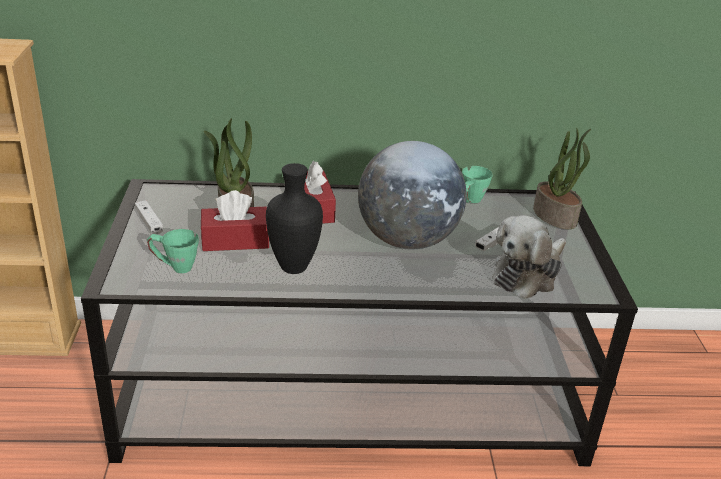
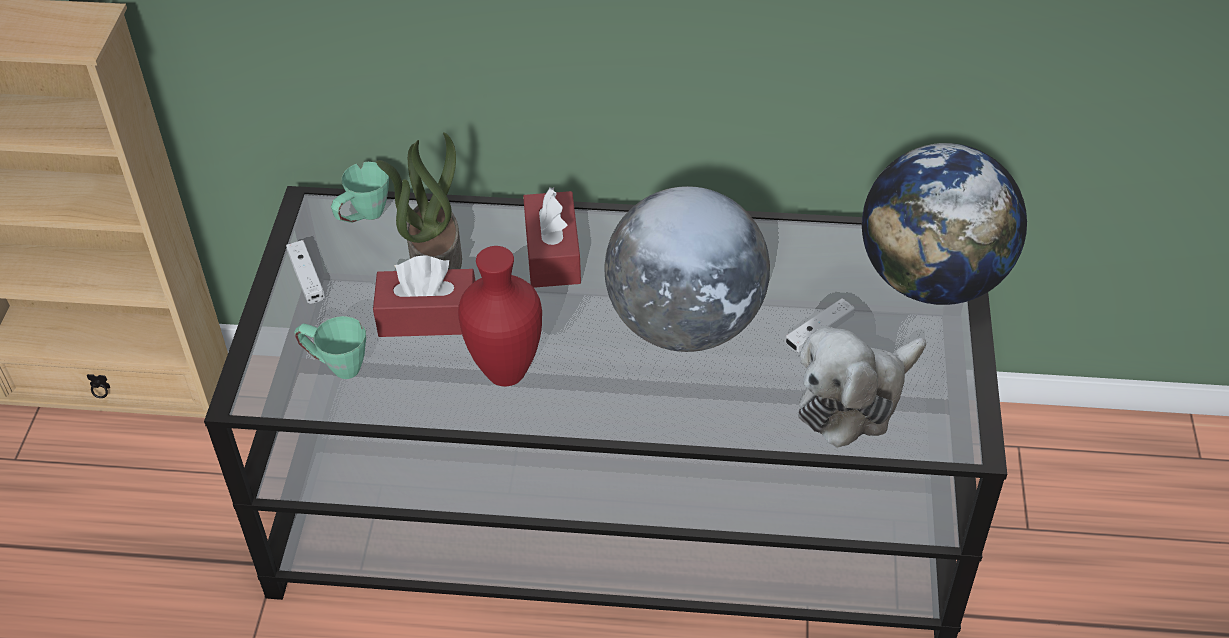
camera: 10 degrees right, 15 degrees up
black vase [266,163,323,274] -> red vase [458,246,542,386]
green mug [462,166,493,203] -> green mug moved to [331,162,389,223]
potted plant [533,128,591,229] -> globe [862,143,1027,305]

